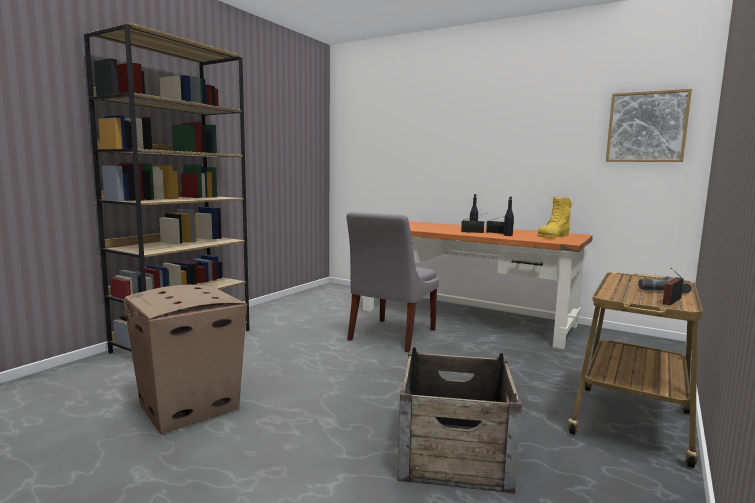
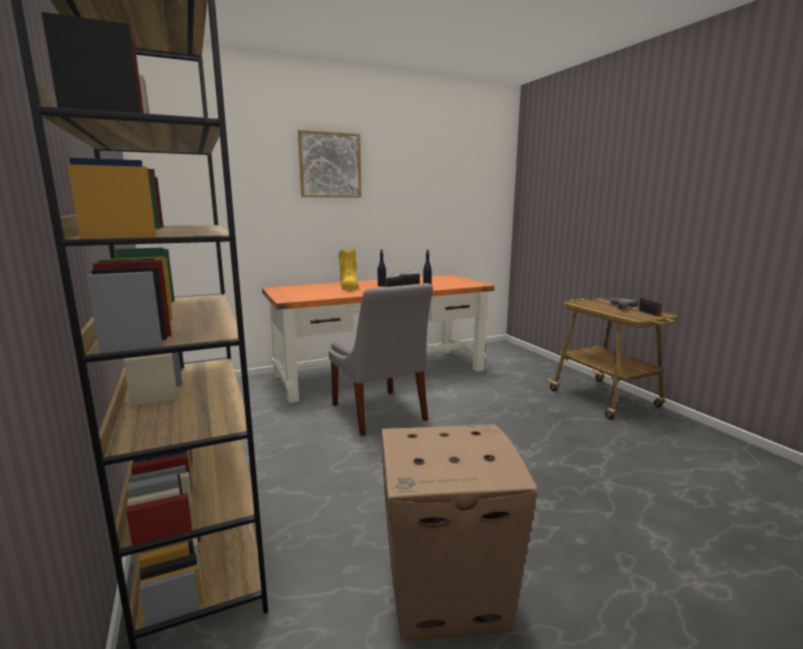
camera: 55 degrees left, 5 degrees up
crate [398,347,522,494] -> none
yellow boot [538,197,572,238] -> yellow boot moved to [338,250,359,290]
picture [606,89,692,162] -> picture moved to [298,130,361,197]

